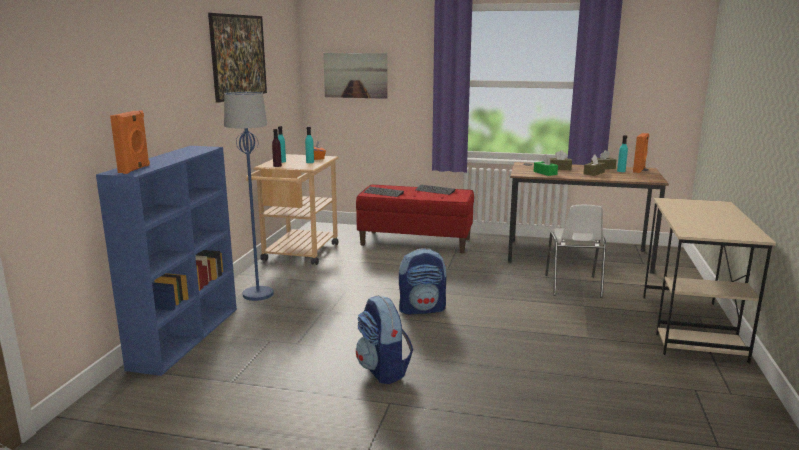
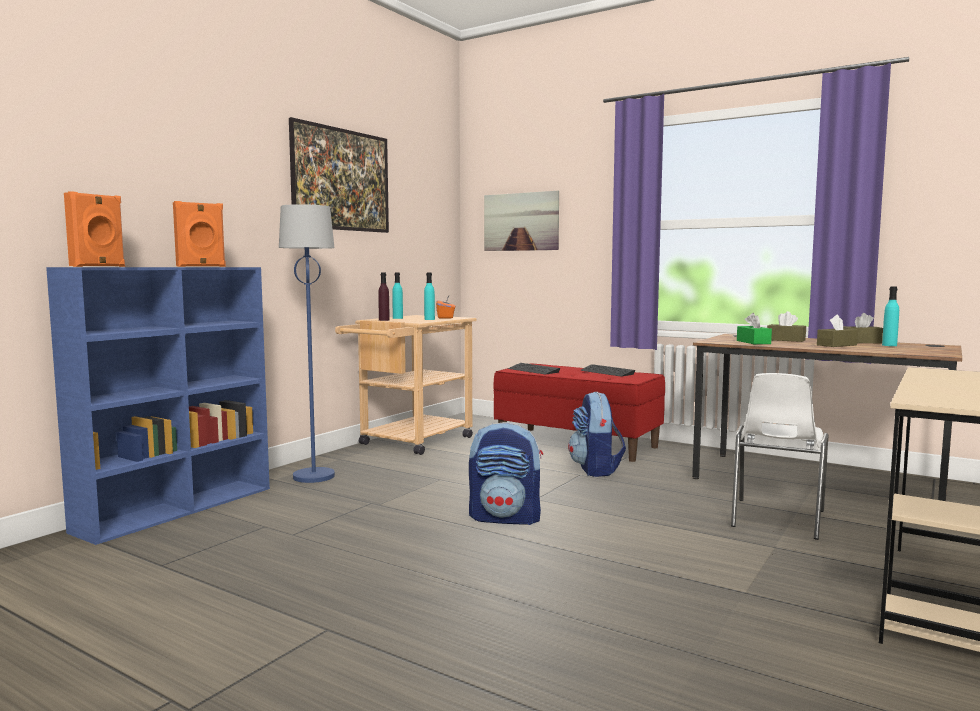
camera: 20 degrees right, 10 degrees down
backpack [356,295,413,384] -> backpack moved to [568,392,626,477]
orange speaker [633,133,649,173] -> orange speaker moved to [173,201,226,267]

